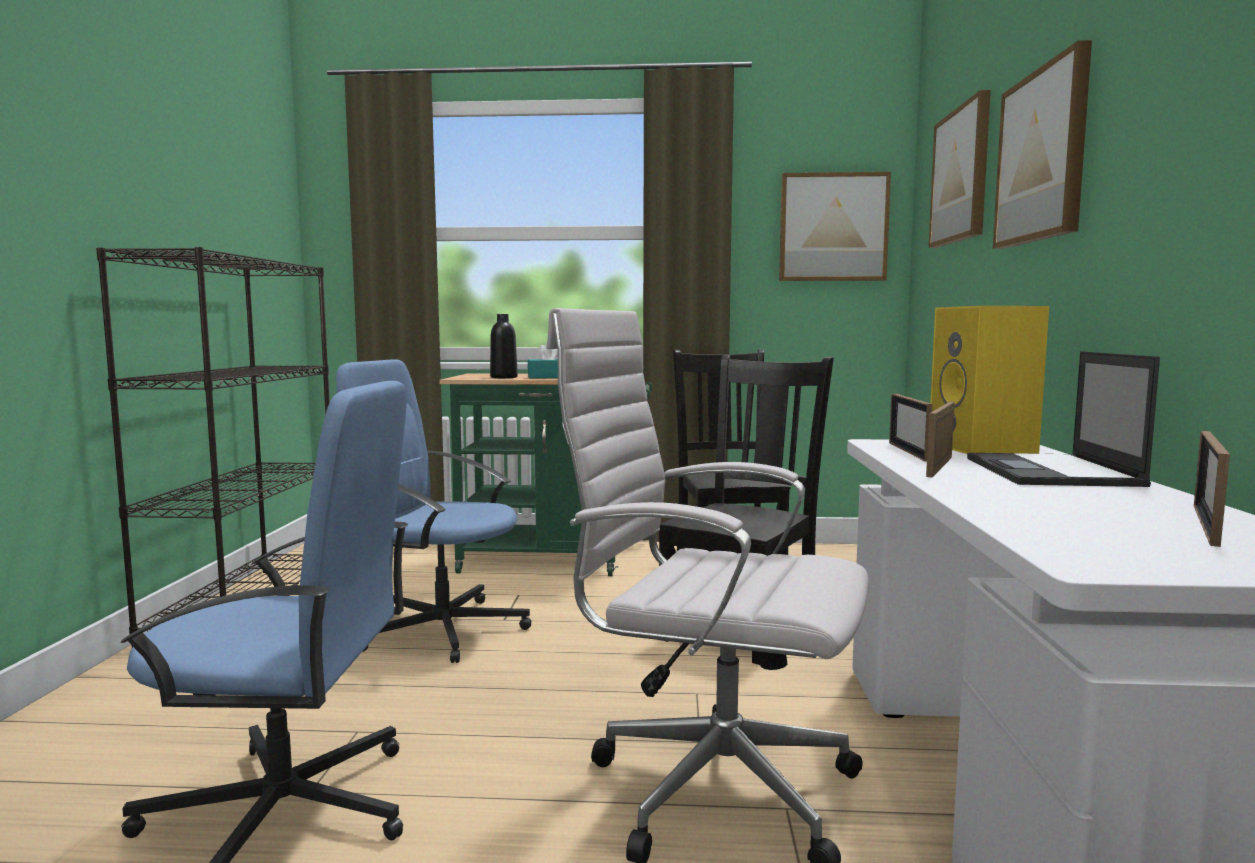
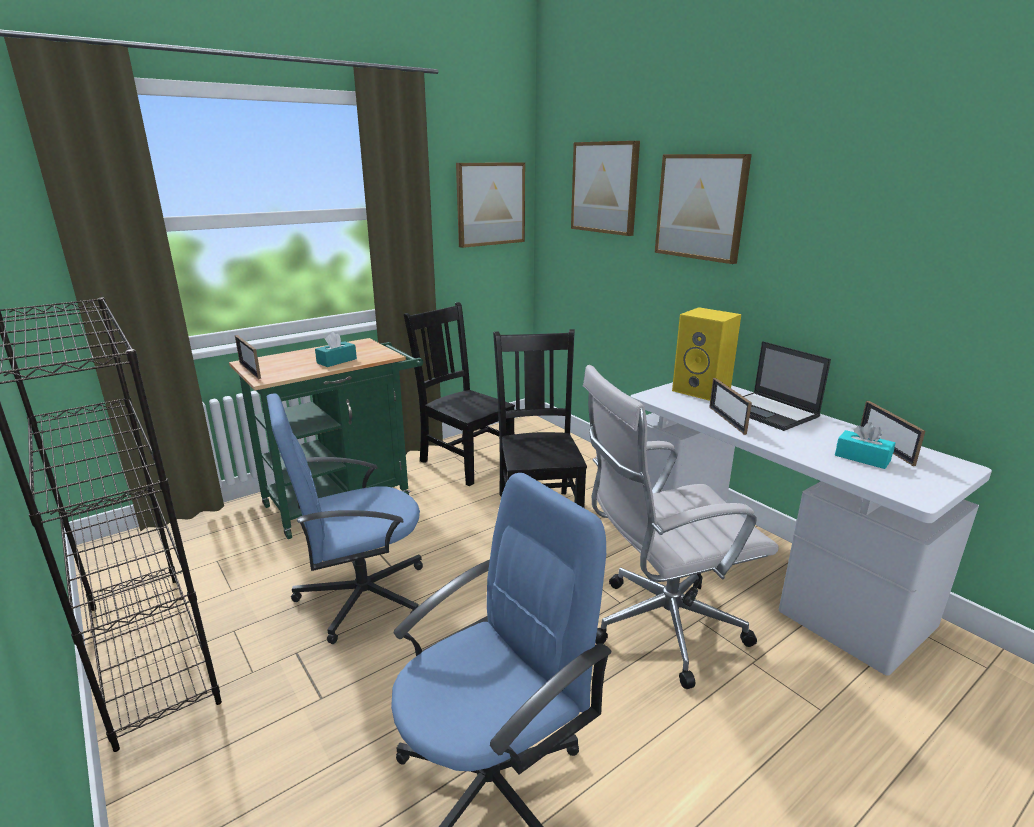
camera: 40 degrees left, 15 degrees up
black bottle [490,314,518,378] -> none
picture frame [889,394,933,461] -> picture frame moved to [235,335,261,379]
none -> turquoise tissue box [835,422,895,469]

